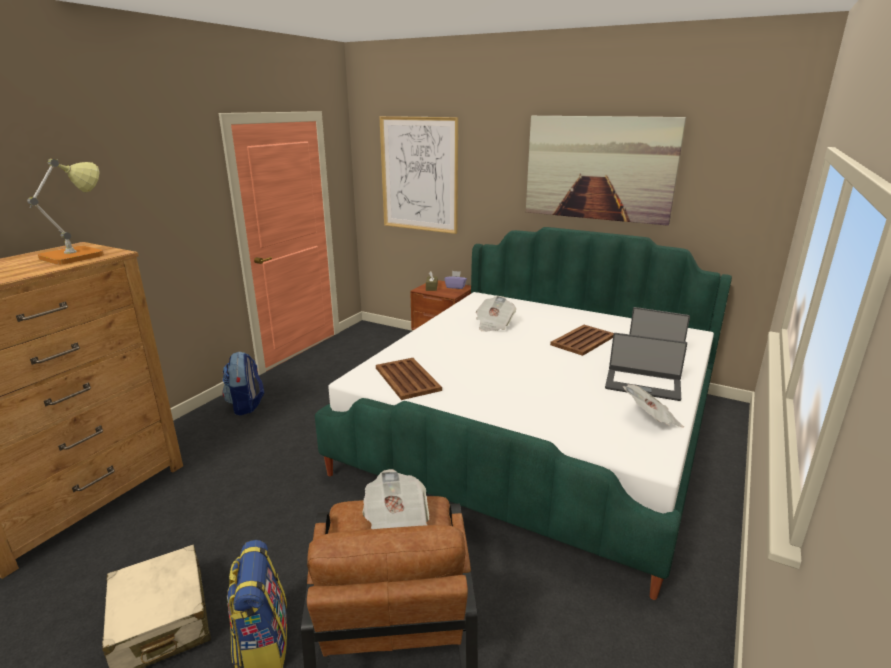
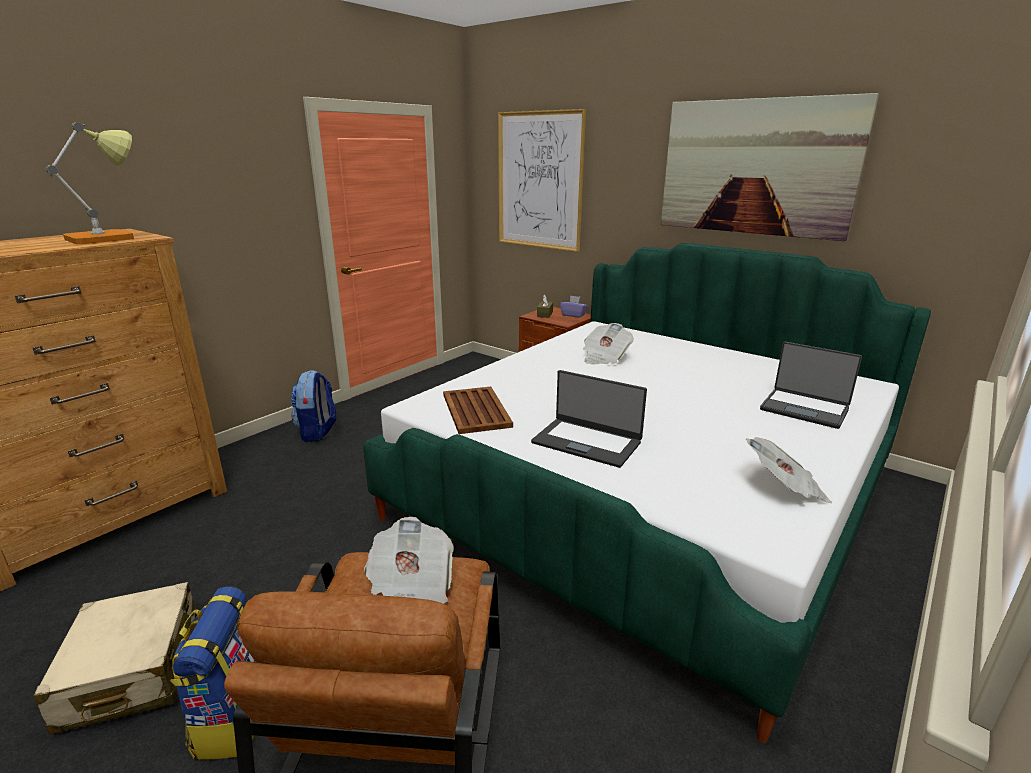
camera: 10 degrees right, 0 degrees up
brown tray [550,325,614,356] -> none
laptop [605,333,687,401] -> laptop moved to [531,370,647,468]

